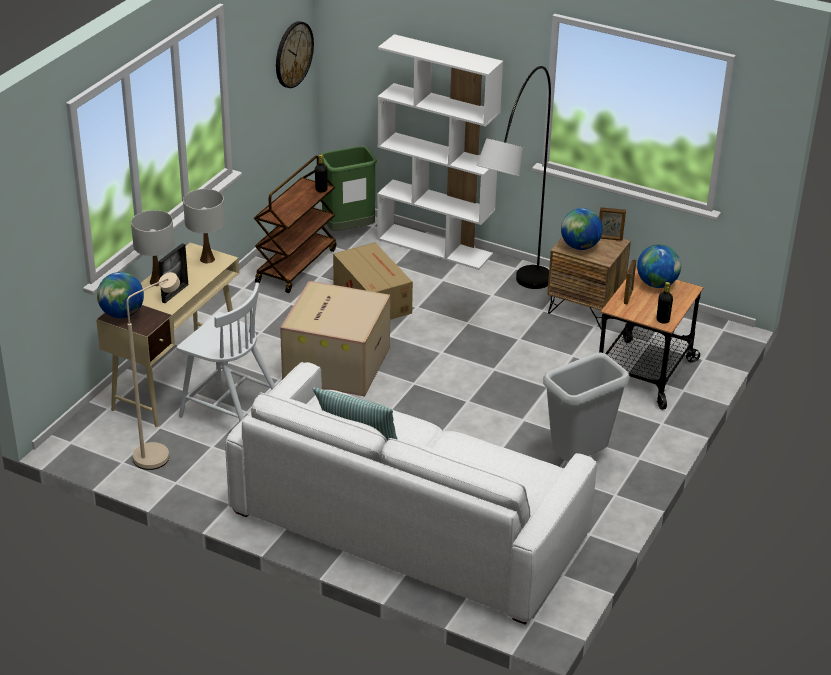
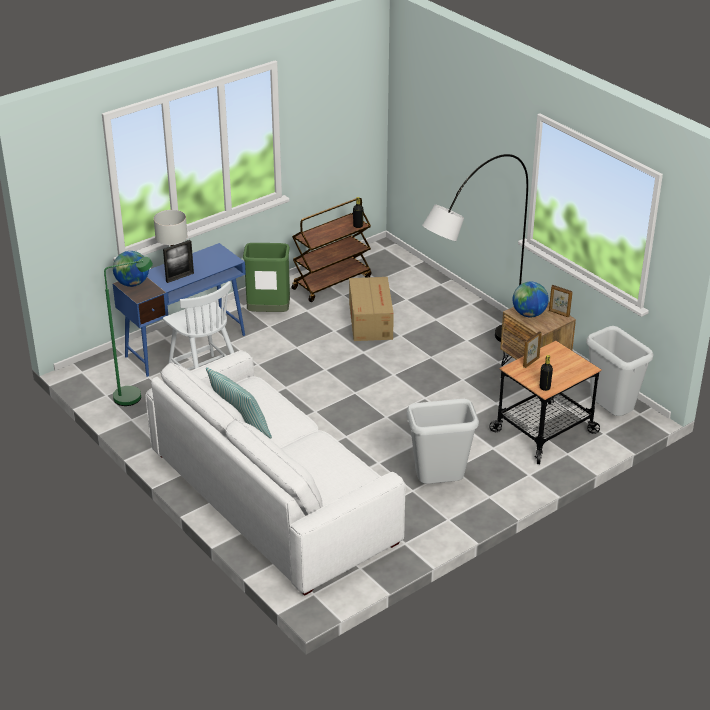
camera: 25 degrees right, 0 degrees up
beige desk [96,243,239,427] -> blue desk [112,243,246,377]
beige floor lamp [127,272,180,470] -> green floor lamp [104,257,153,406]
white table lamp [183,189,225,263] -> none
wall clock [276,21,314,88] -> none
cardboard box [280,281,391,397] -> none
green trash can [320,146,377,231] -> green trash can moved to [243,243,290,312]
white bookcase [377,34,503,270] -> none
globe [637,244,681,288] -> none
none -> grey trash can [586,326,654,416]

